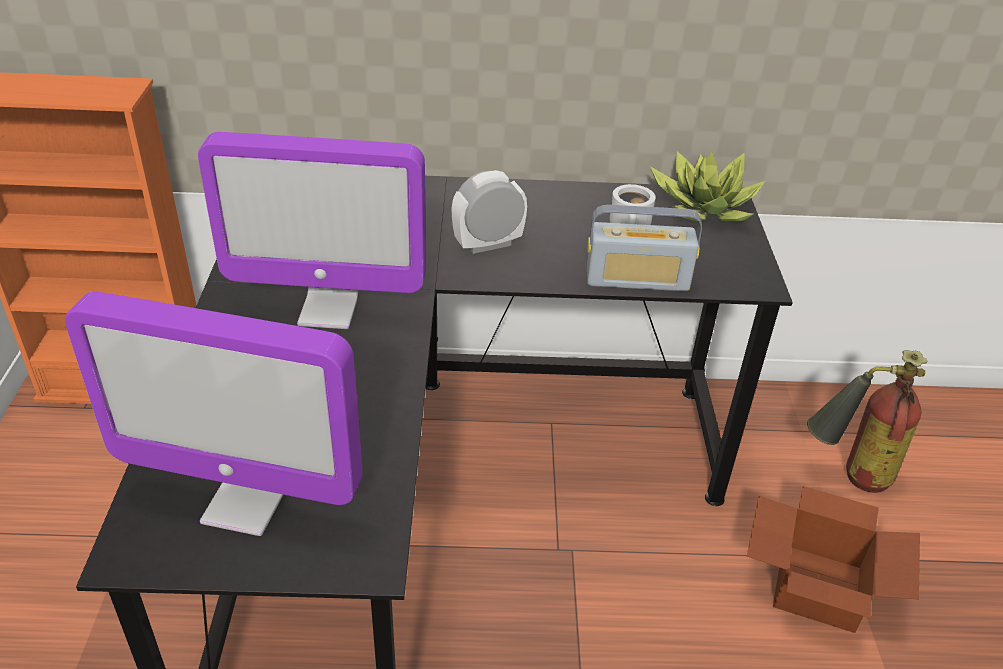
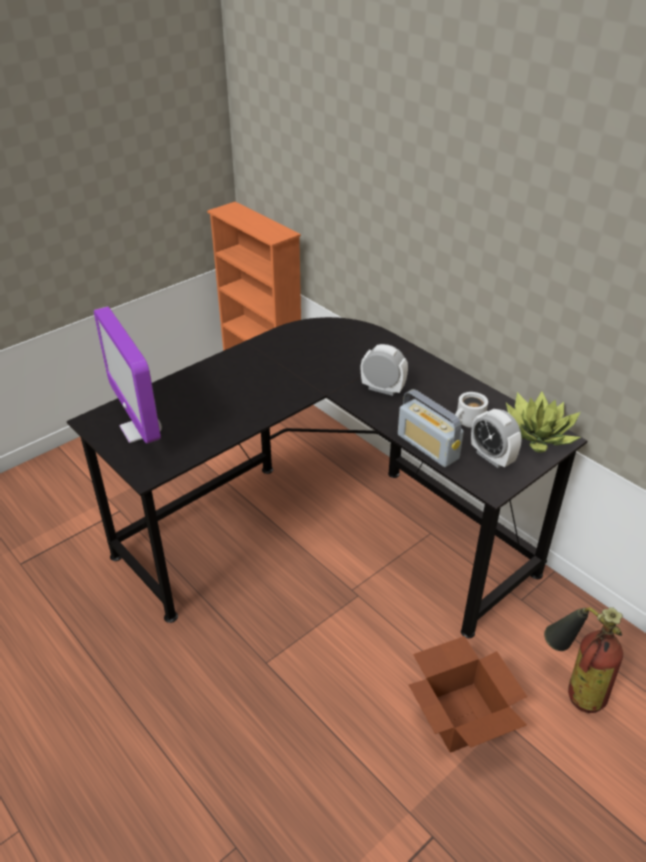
camera: 50 degrees right, 0 degrees up
monitor [198,132,426,329] -> none
none -> alarm clock [471,409,522,468]

